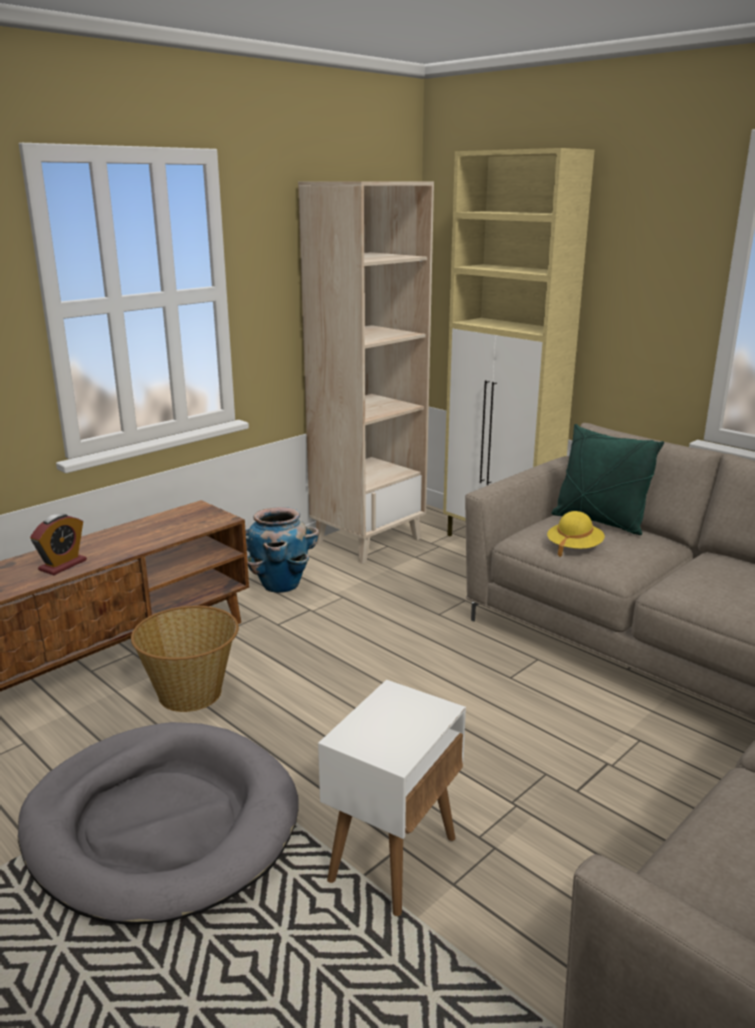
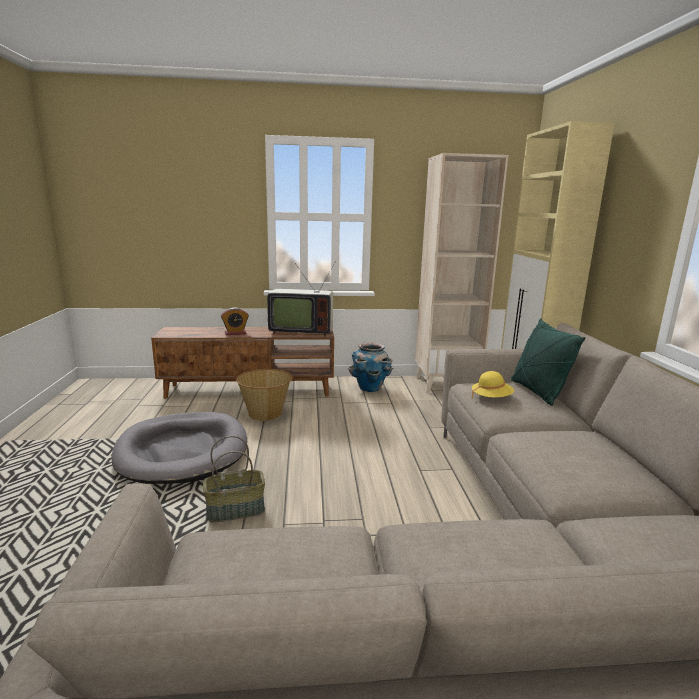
camera: 40 degrees right, 5 degrees down
white side table [318,680,466,916] -> basket [203,436,265,523]
none -> television [267,263,335,337]

